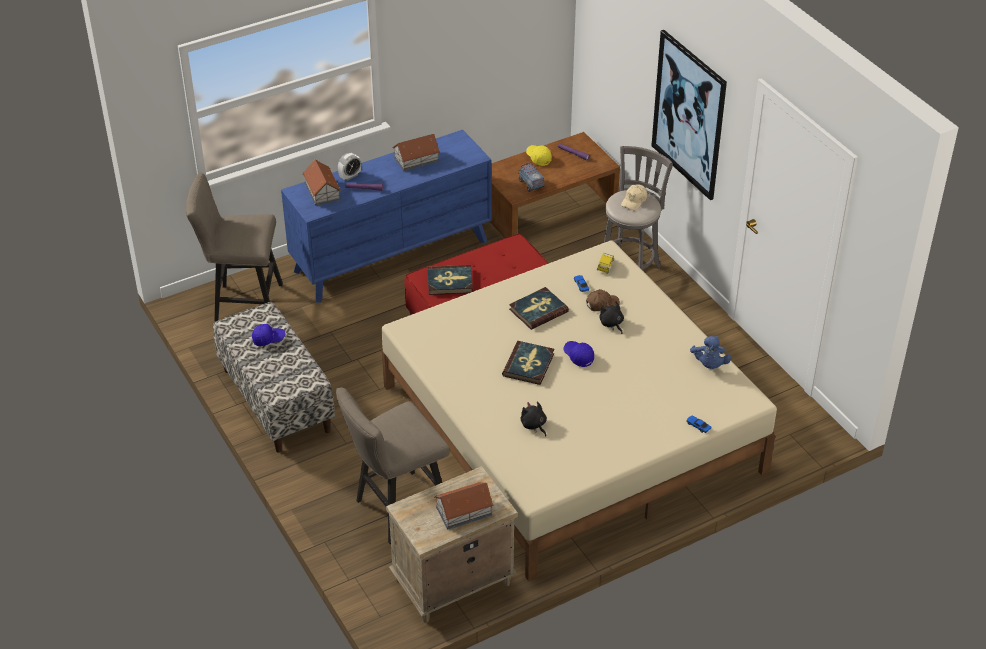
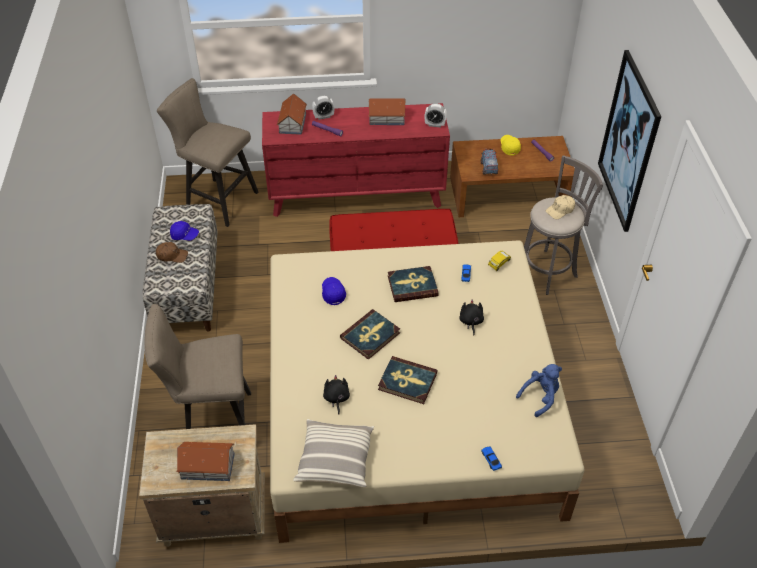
camera: 25 degrees right, 5 degrees up
blue dresser [281,130,492,303] -> red dresser [262,103,450,217]
book [427,265,473,295] -> book moved to [378,356,437,404]
blue cap [564,341,594,367] -> blue cap moved to [322,277,346,305]
brown cap [586,289,620,311] -> brown cap moved to [156,242,188,263]
blue plush toy [690,336,731,369] -> blue plush toy turned 150 degrees counterclockwise [516,364,562,417]
none -> pillow [293,419,374,487]
none -> alarm clock [424,104,447,127]

